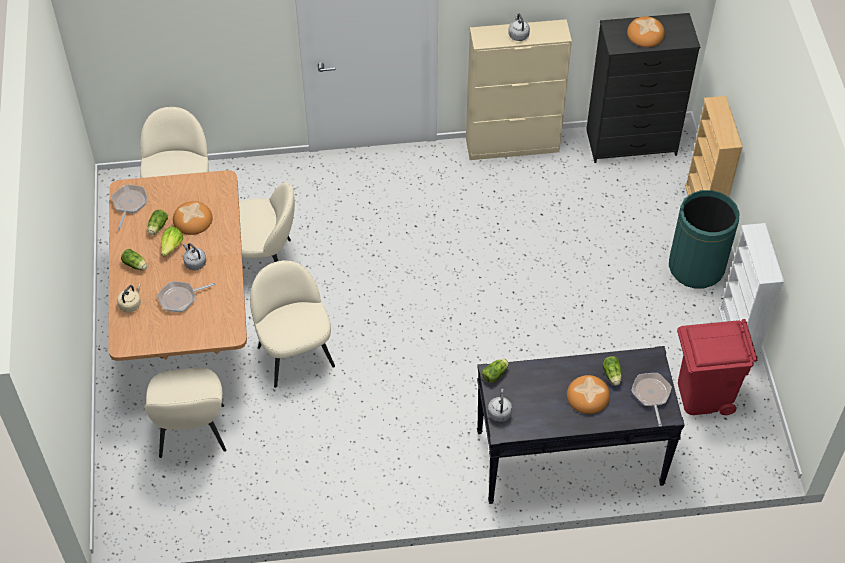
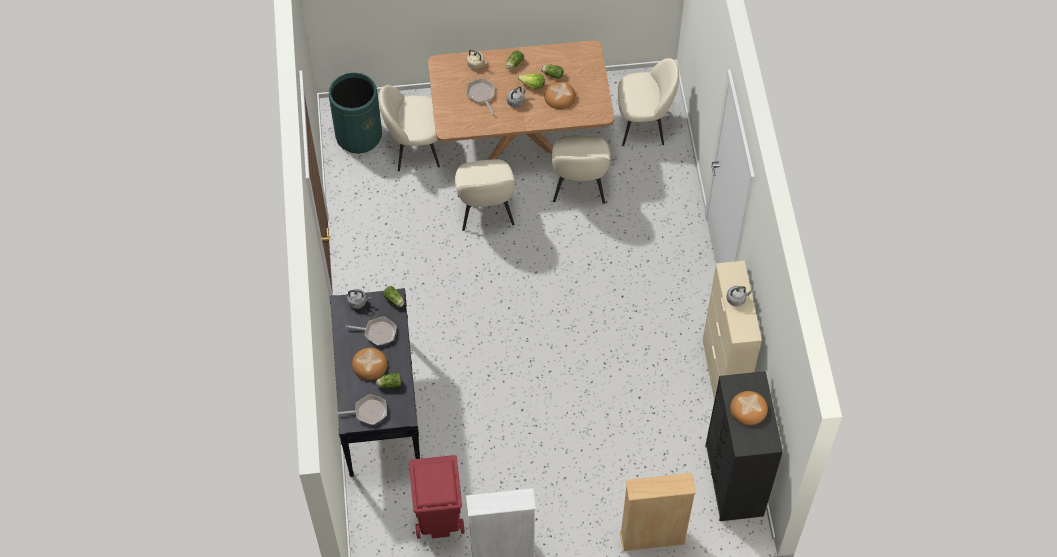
camera: 90 degrees right, 5 degrees up
frying pan [112,185,148,229] -> frying pan moved to [346,316,397,346]
beige chair [250,260,335,388] -> beige chair turned 105 degrees clockwise [455,159,515,231]
green trash can [669,190,740,289] -> green trash can moved to [329,72,382,154]

